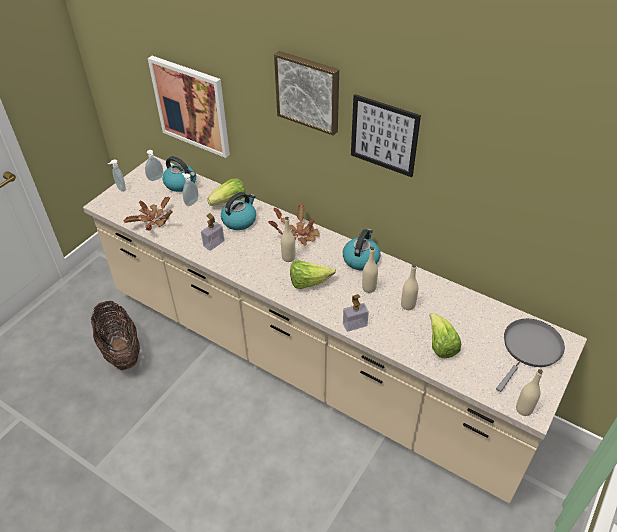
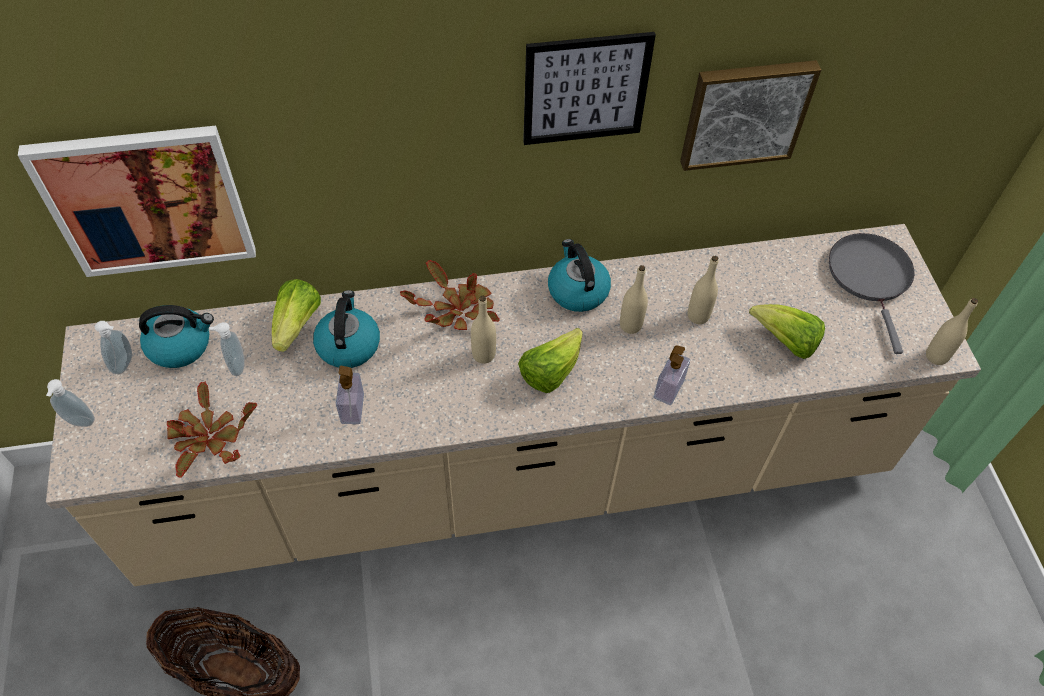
camera: 45 degrees left, 10 degrees up
picture [274,51,339,136] -> picture moved to [680,60,821,171]

